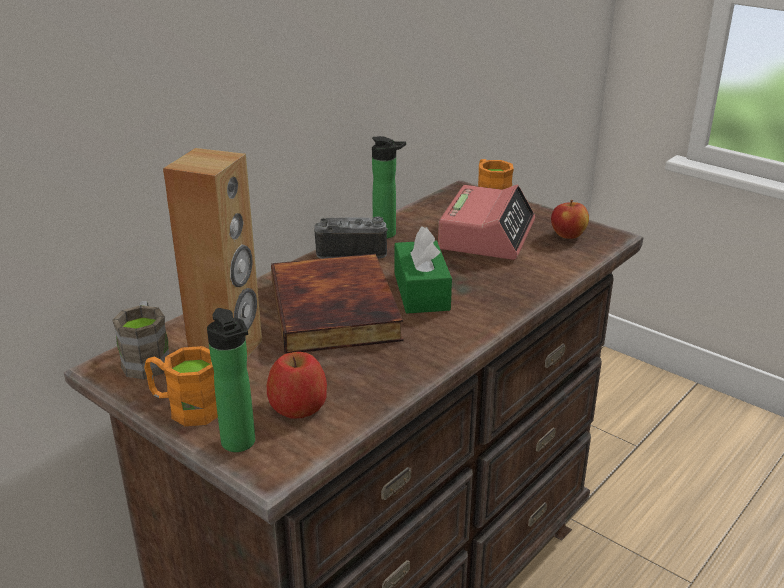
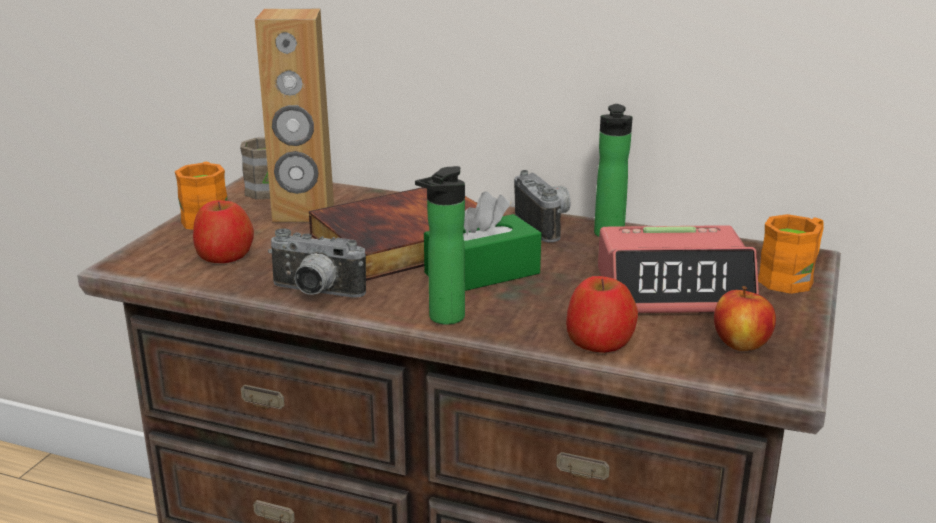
camera: 70 degrees right, 5 degrees down
bottle [207,308,255,452] -> bottle moved to [415,166,465,325]
none -> camera [268,228,366,298]
none -> apple [566,276,638,353]

